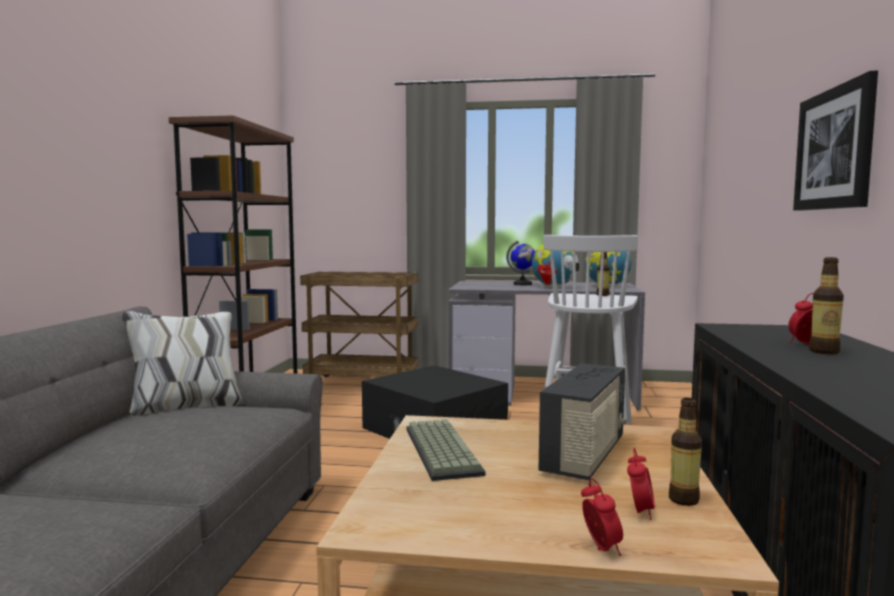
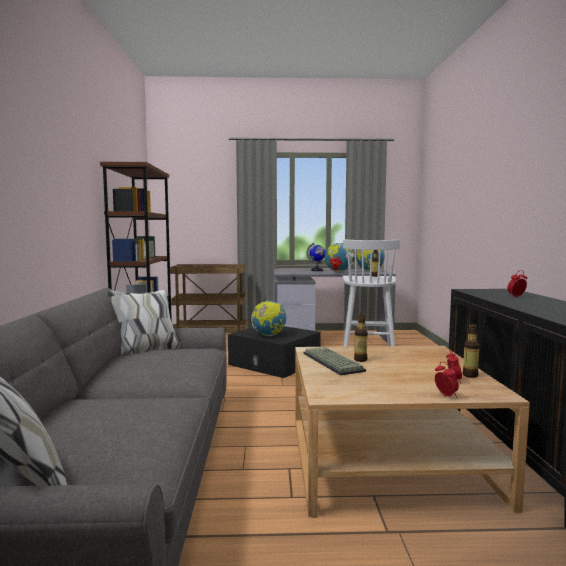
camera: 10 degrees left, 0 degrees up
radio [538,363,627,480] -> none
picture [793,70,878,211] -> none
bottle [809,257,844,354] -> bottle moved to [354,314,368,362]
none -> globe [250,301,286,336]

